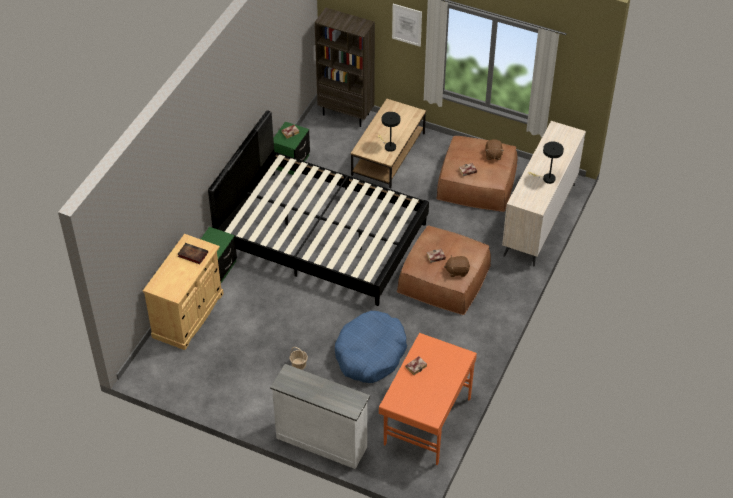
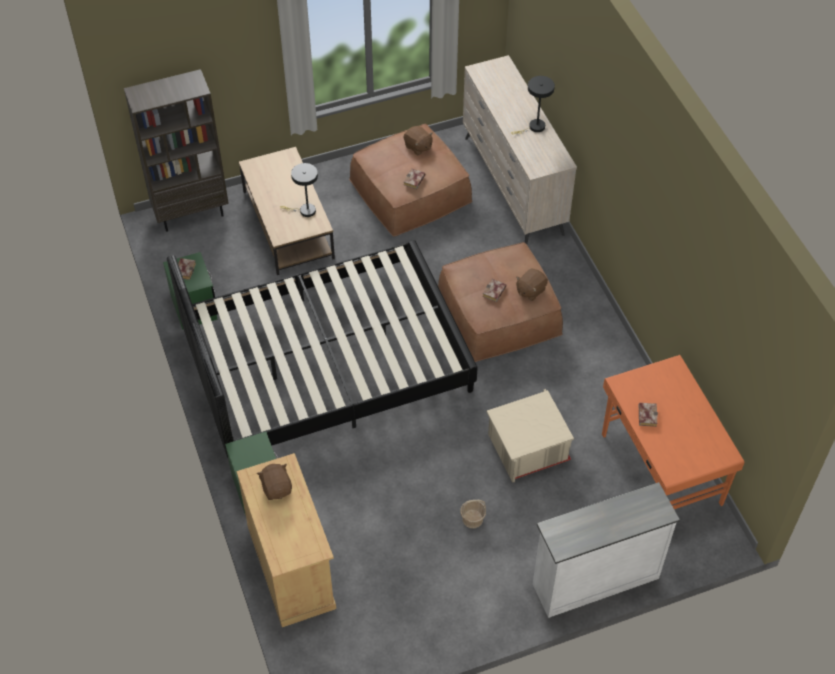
camera: 45 degrees left, 5 degrees up
book [178,243,208,264] -> brown plush toy [257,464,292,500]
blue dog bed [335,311,407,383] -> beige storage box [486,389,574,483]
picture [392,4,422,47] -> none

